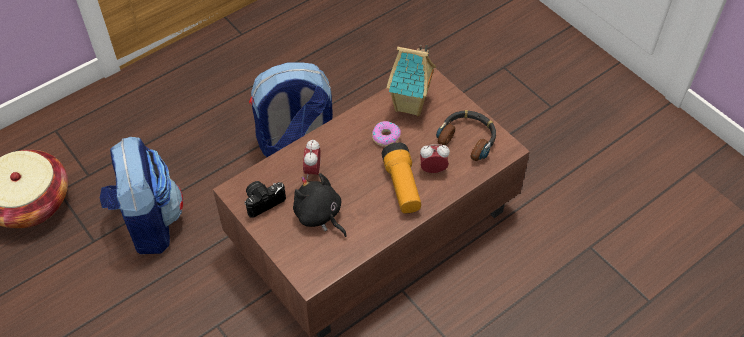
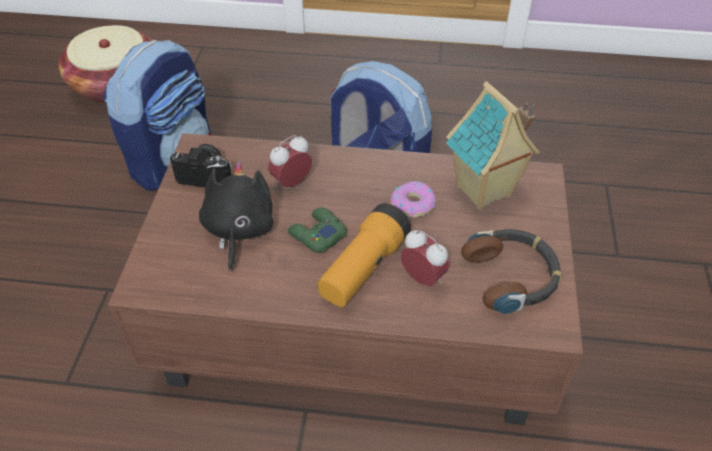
camera: 45 degrees right, 5 degrees down
none -> green game controller [288,208,347,253]

